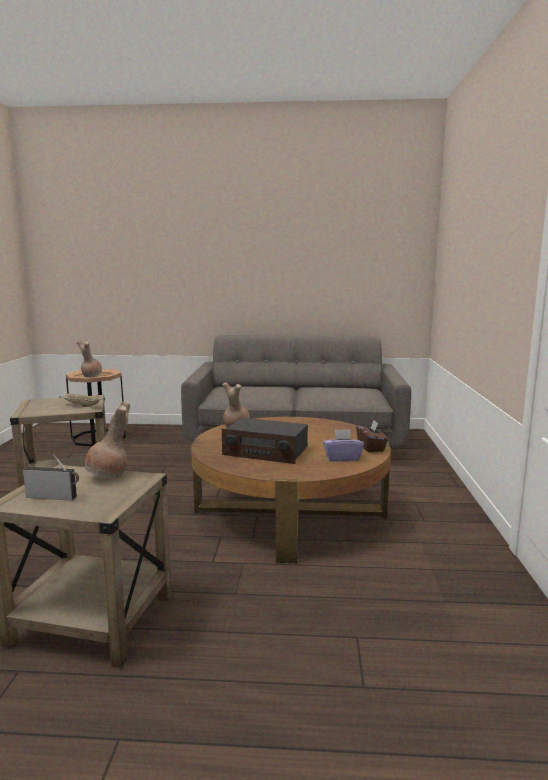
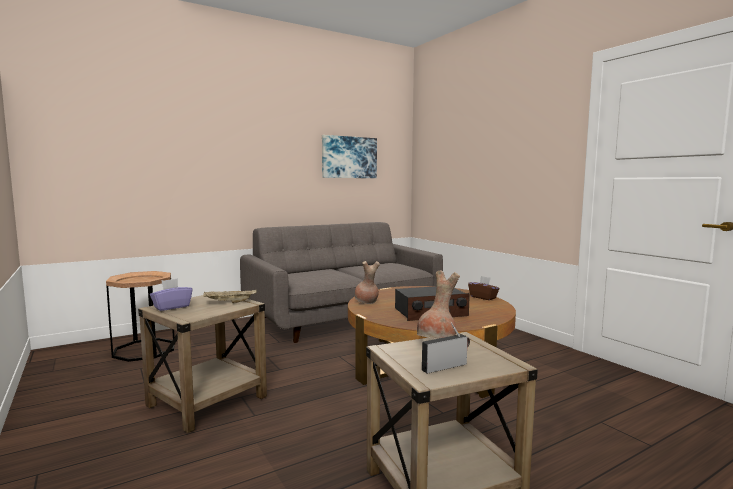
camera: 35 degrees left, 5 degrees down
brown vase [77,341,102,378] -> none
purple tissue box [323,429,364,462] -> purple tissue box moved to [150,278,193,311]
none -> picture [322,135,377,178]

